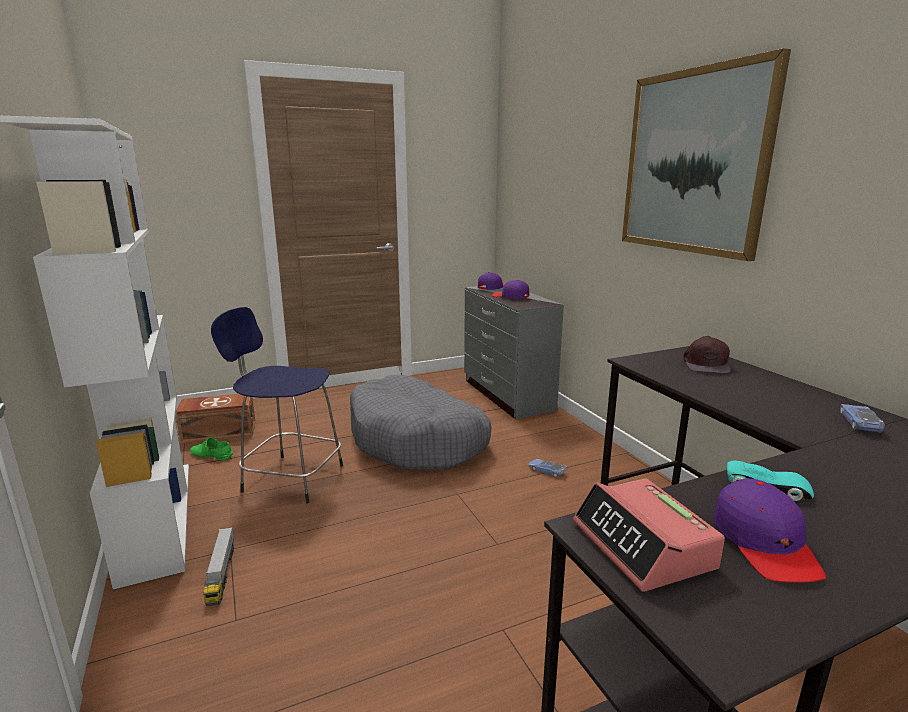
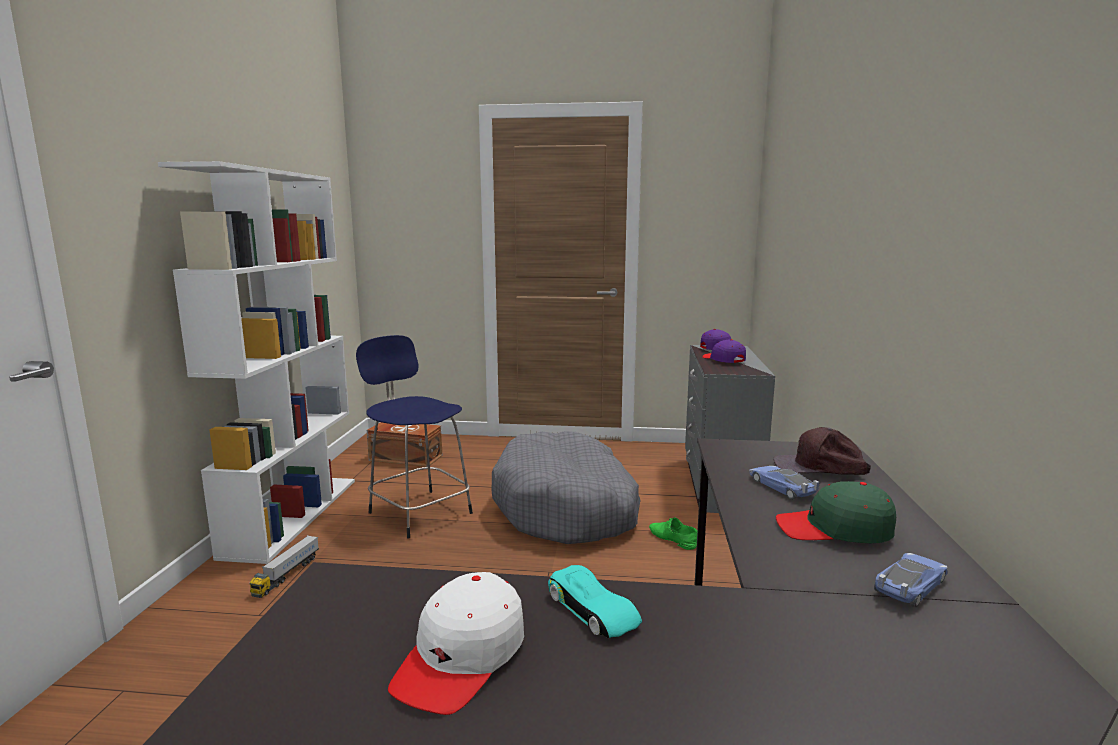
camera: 30 degrees right, 5 degrees down
green shoe [190,437,233,461] -> green shoe moved to [649,517,697,550]
toy car [528,459,567,478] -> toy car moved to [749,466,819,500]
alarm clock [573,478,725,592] -> none
picture [622,48,791,261] -> none
brown cap [683,336,731,374] -> brown cap turned 60 degrees clockwise [773,427,871,475]
purple cap [713,478,826,583] -> white cap [388,572,524,715]
none -> green cap [776,481,896,543]

